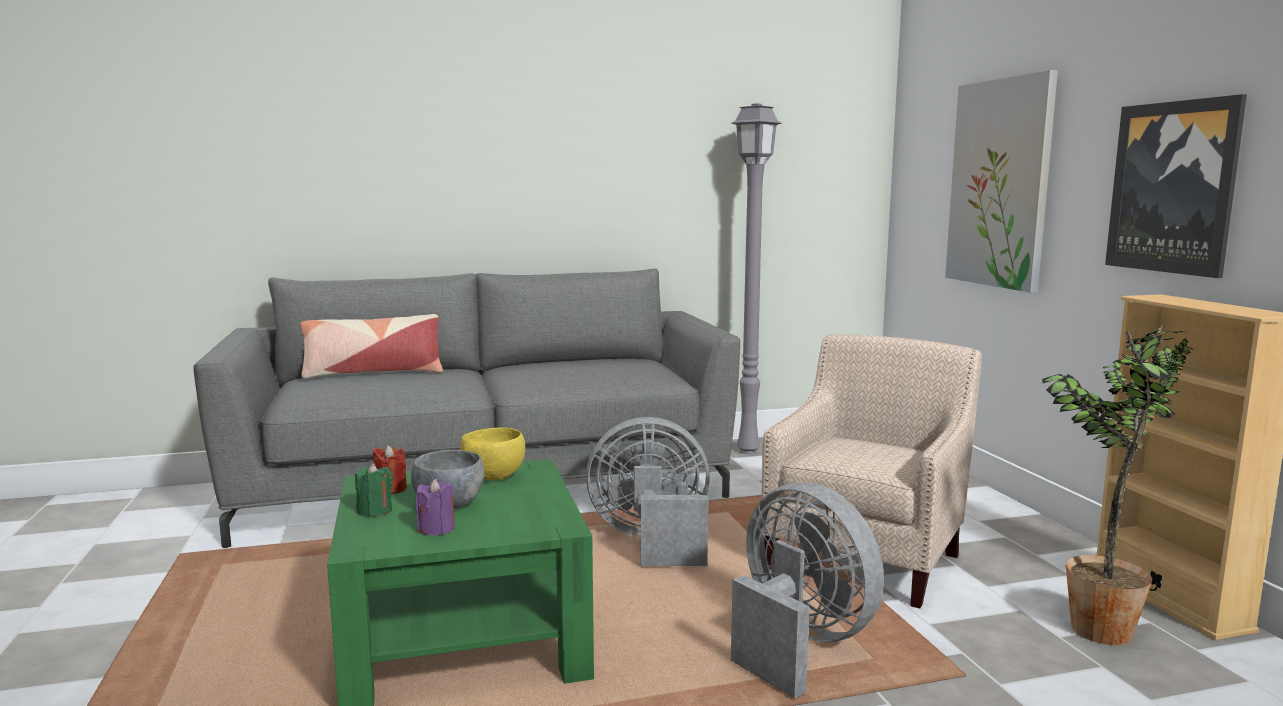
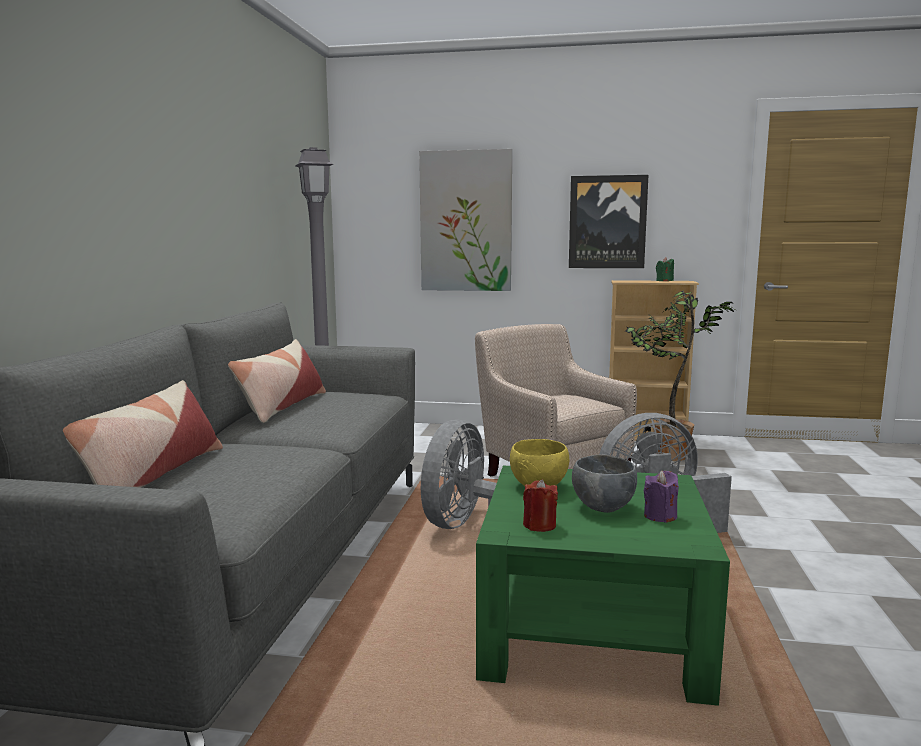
camera: 65 degrees left, 0 degrees up
green candle [355,463,393,517] -> green candle moved to [656,257,674,281]
none -> pillow [228,339,326,423]

